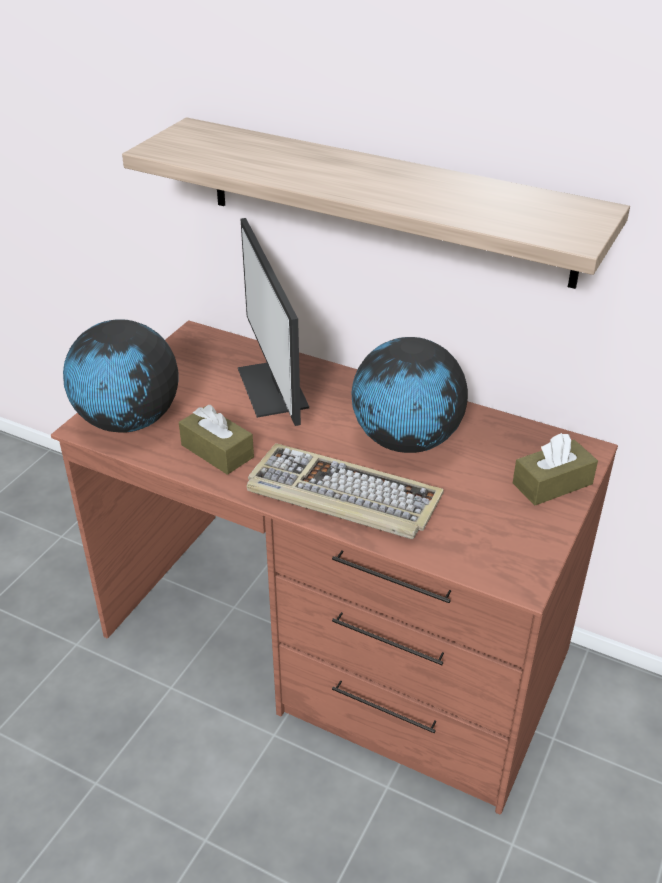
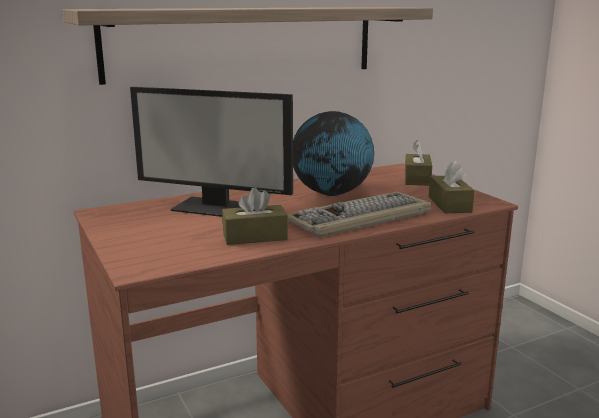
camera: 55 degrees left, 20 degrees down
globe [63,319,178,433] -> none
none -> brown tissue box [429,161,475,213]

